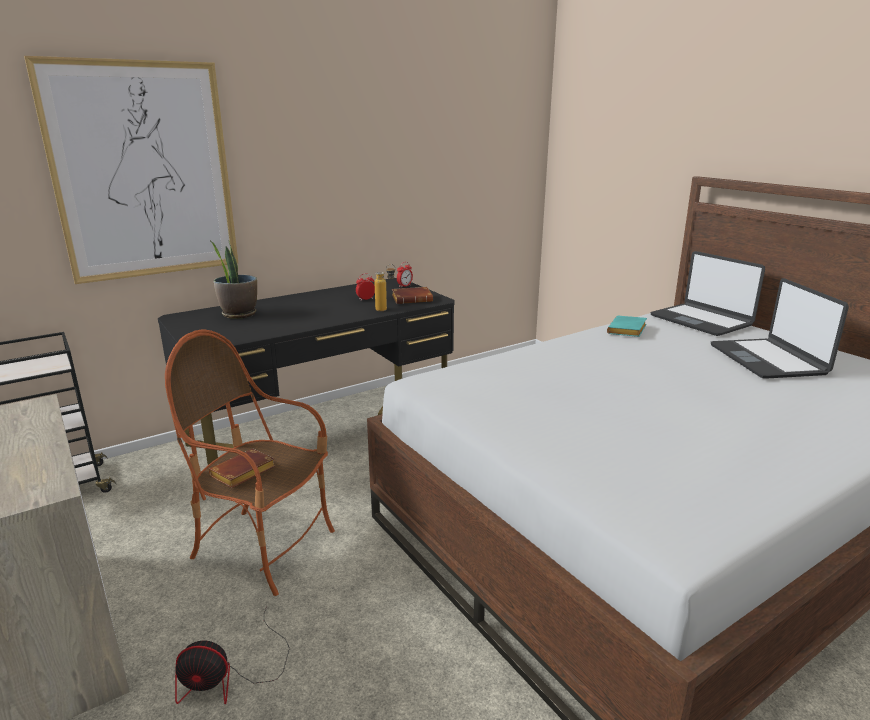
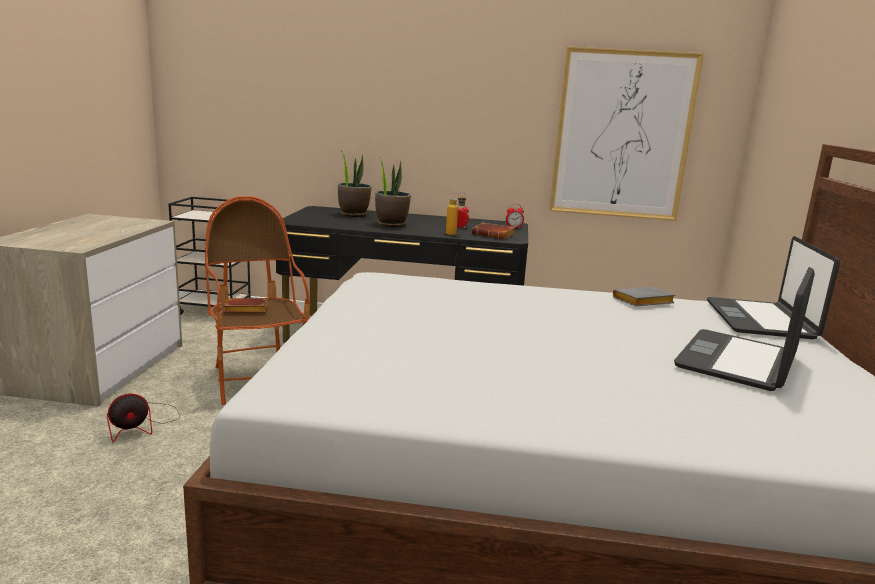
camera: 40 degrees right, 5 degrees down
picture [24,56,238,284] -> picture moved to [549,47,704,221]
fan [175,606,290,704] -> fan turned 75 degrees counterclockwise [107,393,180,443]
turquoise book [607,316,647,337] -> grey book [613,287,675,306]
none -> potted plant [375,157,411,228]

